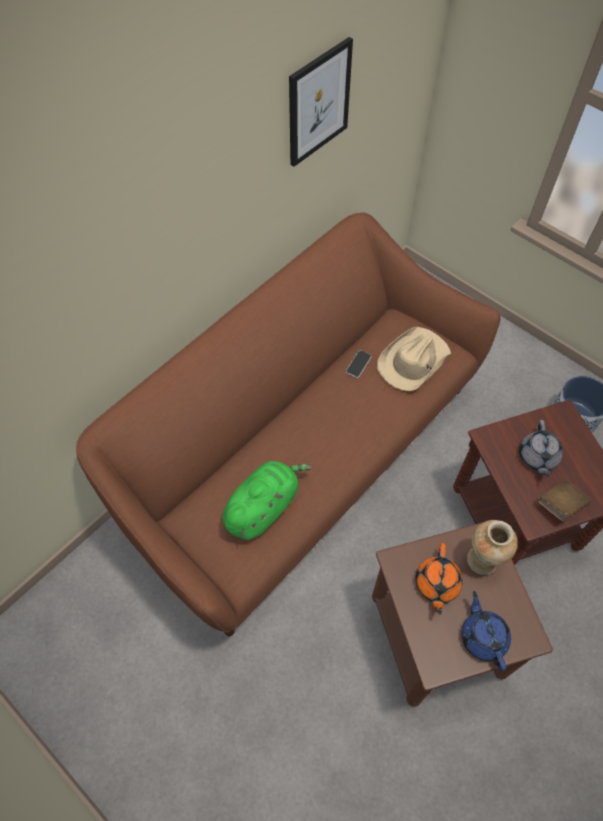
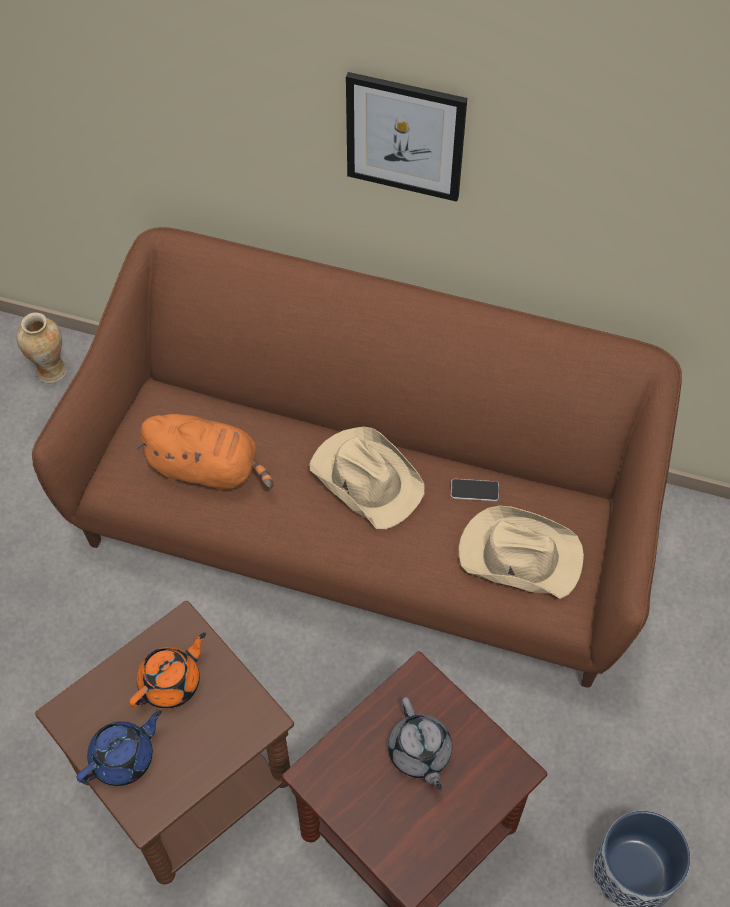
camera: 65 degrees right, 0 degrees up
green plush toy [223,461,312,540] -> orange plush toy [136,414,273,491]
picture [289,37,353,167] -> picture moved to [346,72,467,202]
orange teapot [416,543,463,615] -> orange teapot turned 150 degrees clockwise [129,632,206,709]
vase [467,520,518,575] -> vase moved to [16,313,67,383]
grey teapot [519,420,563,477] -> grey teapot turned 90 degrees counterclockwise [388,697,452,790]
brown book [538,480,591,522] -> none
none -> beige hat [309,426,424,529]

